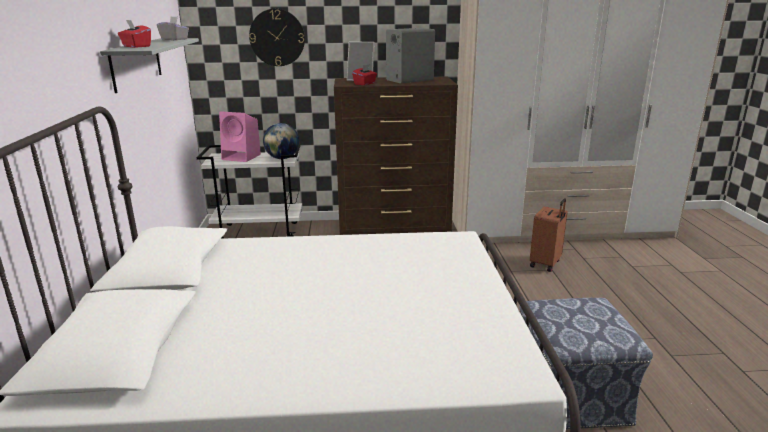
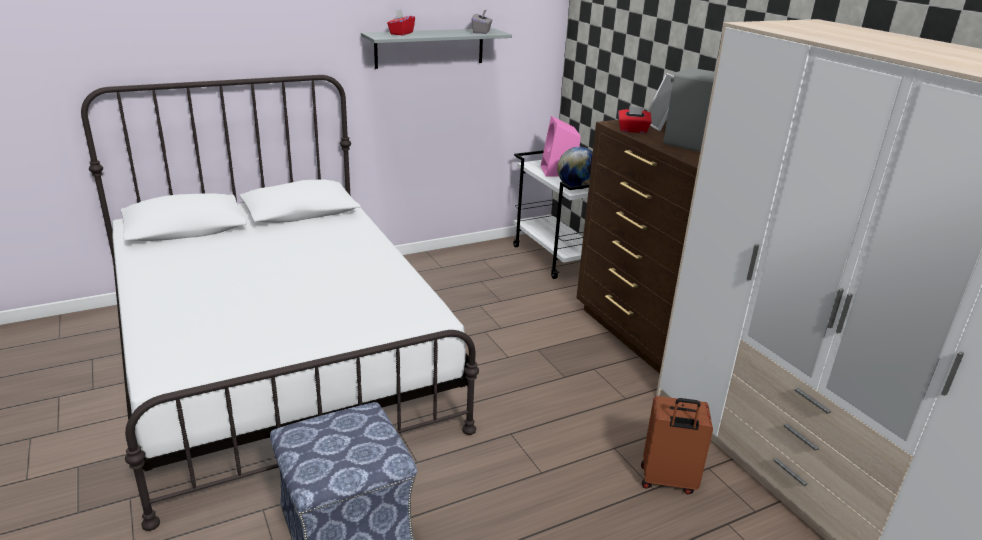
camera: 65 degrees right, 5 degrees up
wall clock [249,9,305,66] -> none

